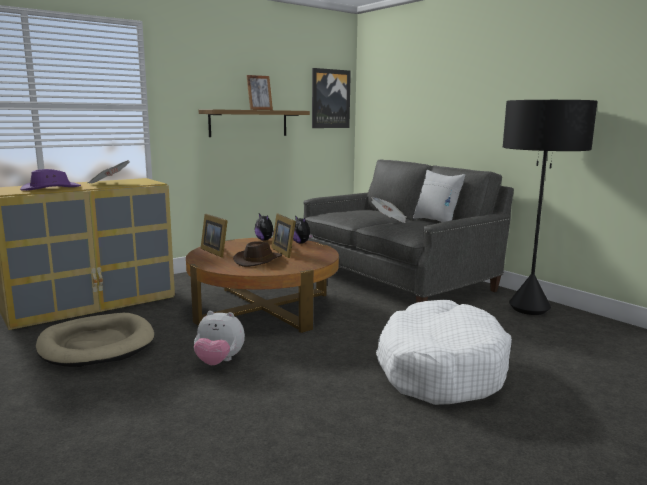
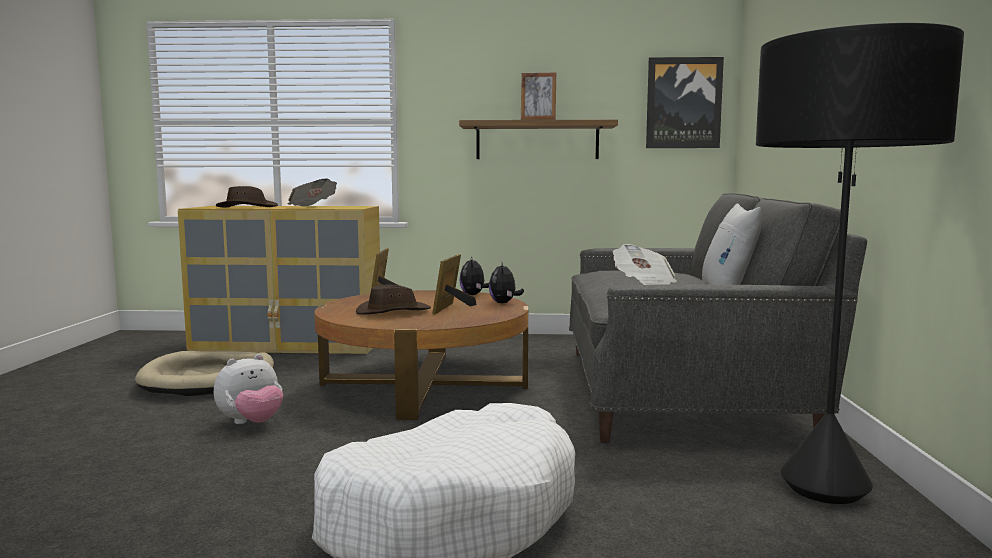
camera: 40 degrees right, 5 degrees down
purple hat [20,169,81,191] -> brown hat [216,186,278,208]
plush toy [194,311,245,365] -> plush toy turned 90 degrees counterclockwise [214,354,283,424]

